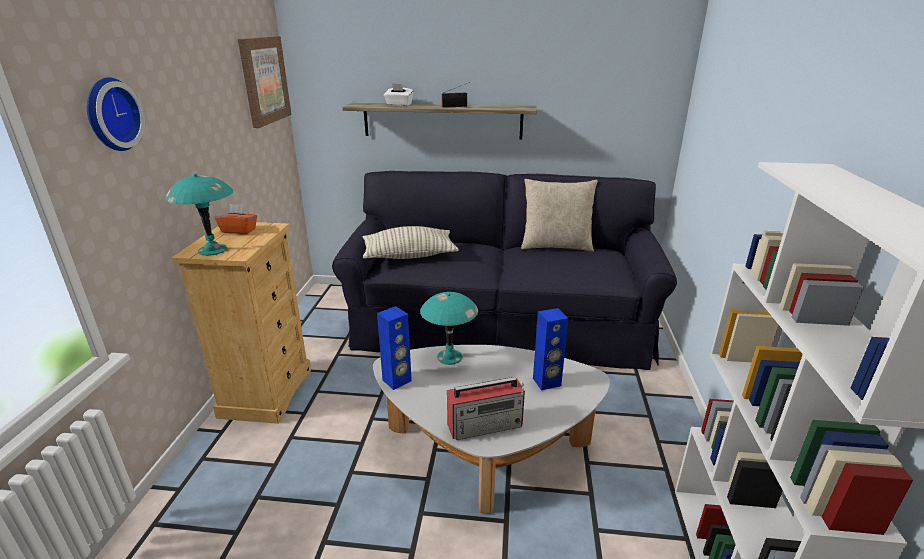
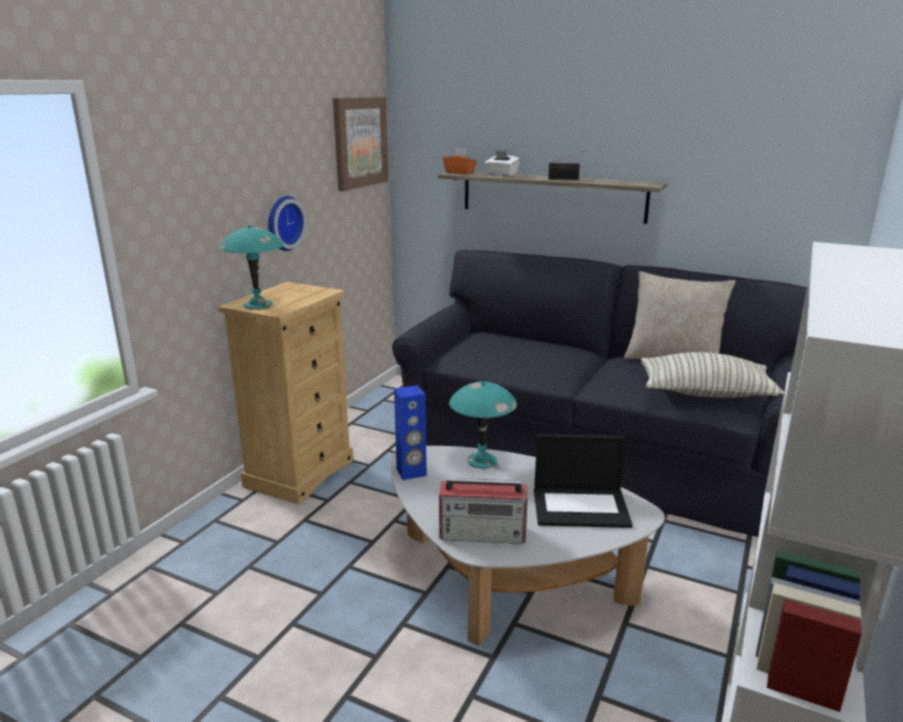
camera: 20 degrees right, 5 degrees down
wall clock [87,77,145,151] -> wall clock moved to [268,196,307,251]
orange tissue box [215,204,257,234] -> orange tissue box moved to [443,148,477,174]
pillow [363,226,459,259] -> pillow moved to [641,352,784,398]
blue speaker [533,308,568,390] -> laptop [534,434,633,528]

